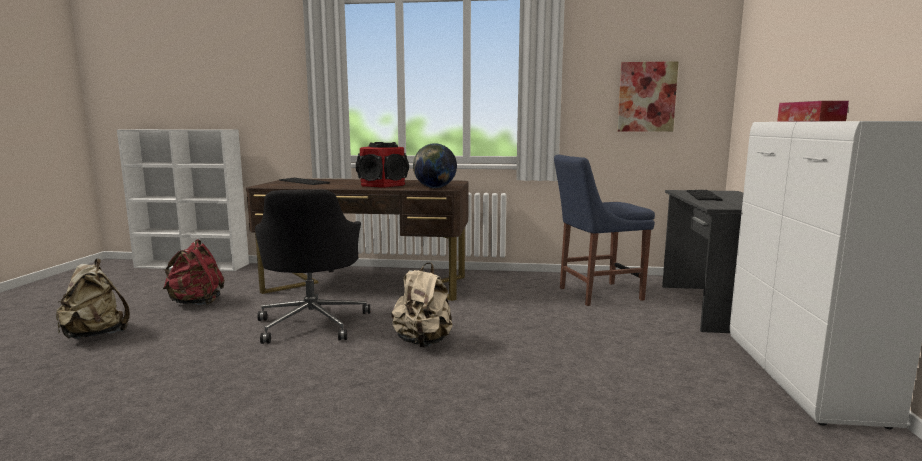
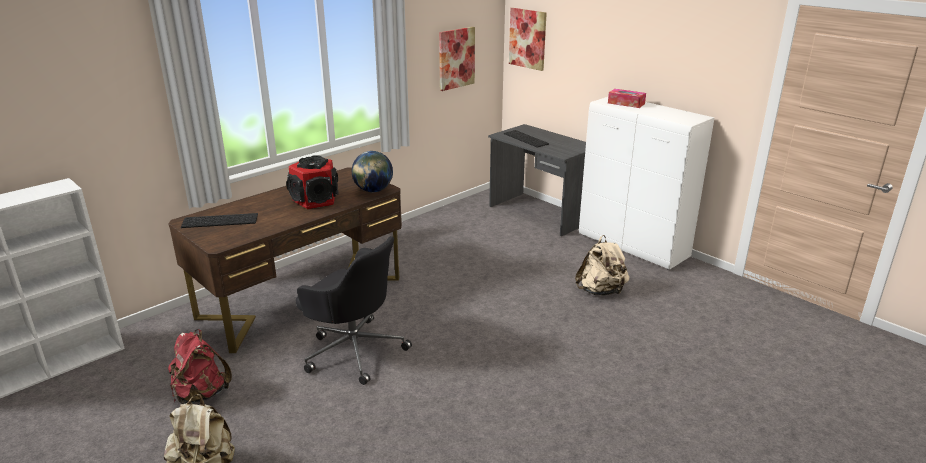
camera: 50 degrees left, 15 degrees up
beige backpack [391,262,453,347] -> beige backpack moved to [575,235,630,295]
blue chair [554,155,655,306] -> none
none -> picture [509,8,547,71]

